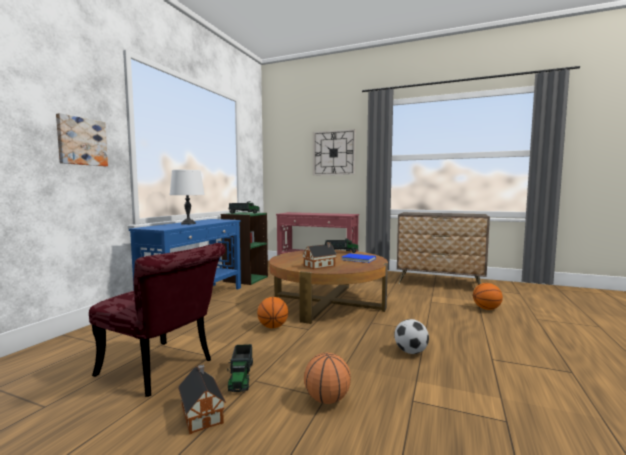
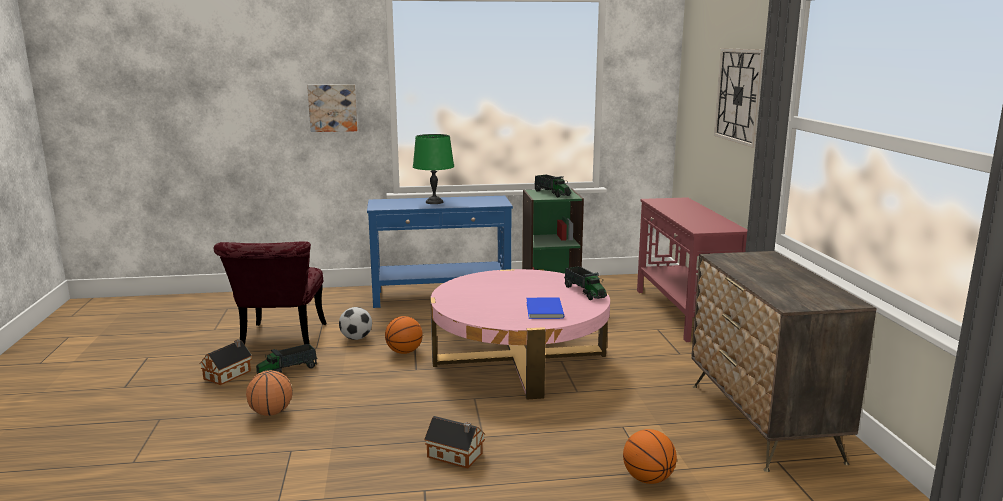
camera: 60 degrees right, 10 degrees up
white table lamp [170,170,205,225] -> green table lamp [413,134,454,204]
brown coffee table [269,250,388,324] -> pink coffee table [430,269,610,399]
toy house [302,242,337,269] -> toy house moved to [424,416,486,469]
football [394,319,429,354] -> football moved to [339,307,372,340]

